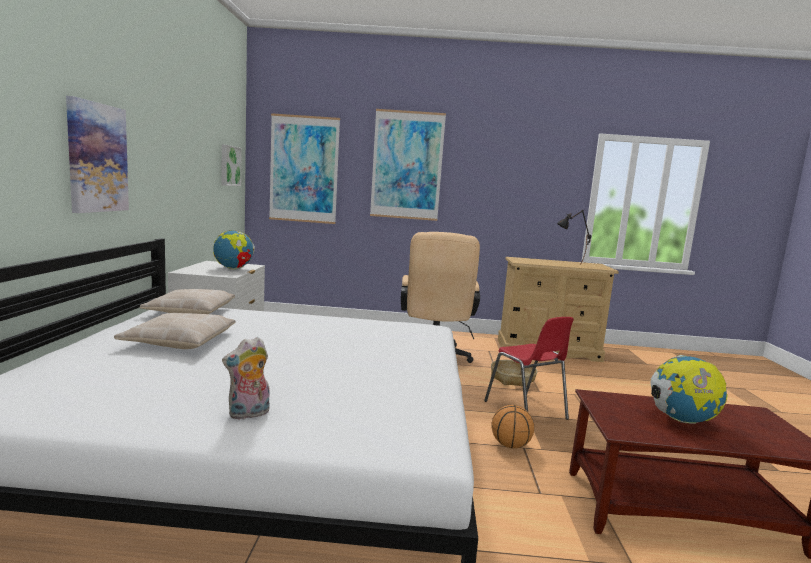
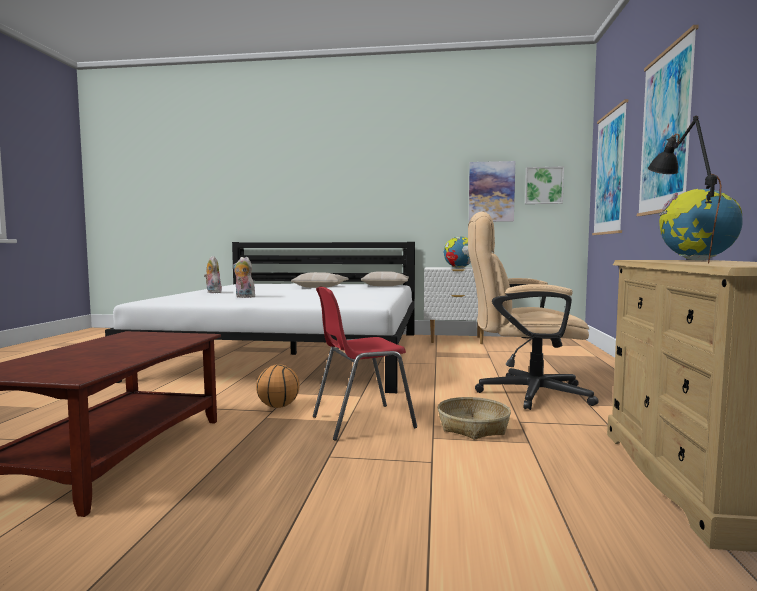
camera: 95 degrees right, 5 degrees down
picture [66,96,129,213] -> picture moved to [469,161,515,222]
globe [651,355,728,424] -> globe moved to [658,189,743,260]
none -> plush toy [233,257,255,298]

